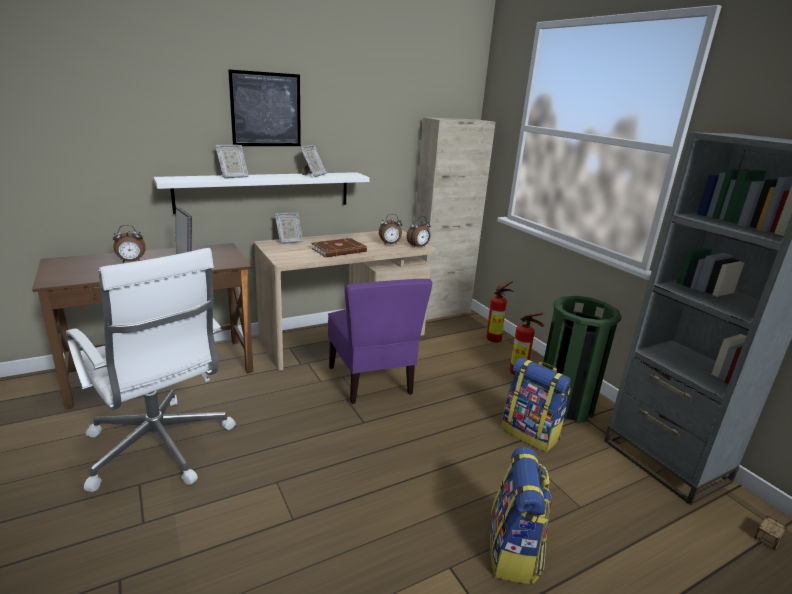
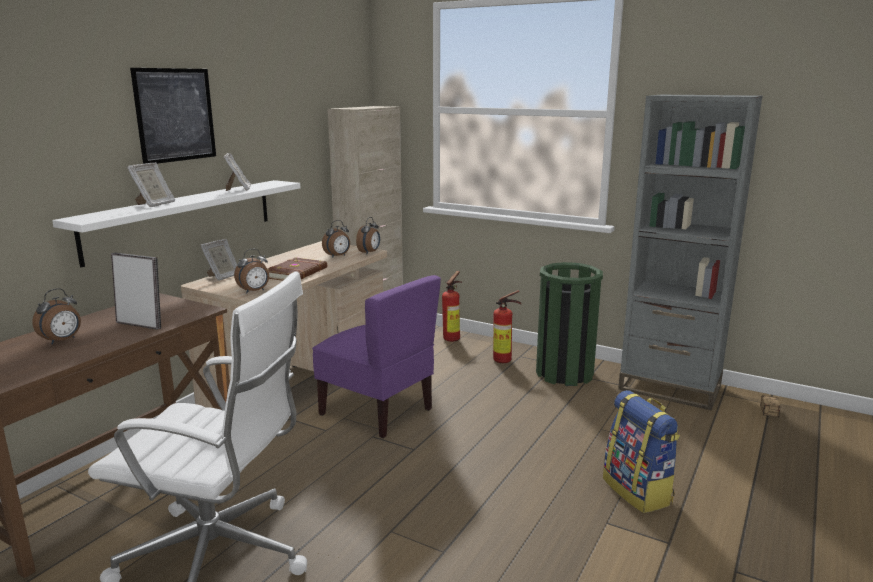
camera: 30 degrees left, 5 degrees down
backpack [501,358,571,452] -> none
none -> alarm clock [234,249,269,293]

